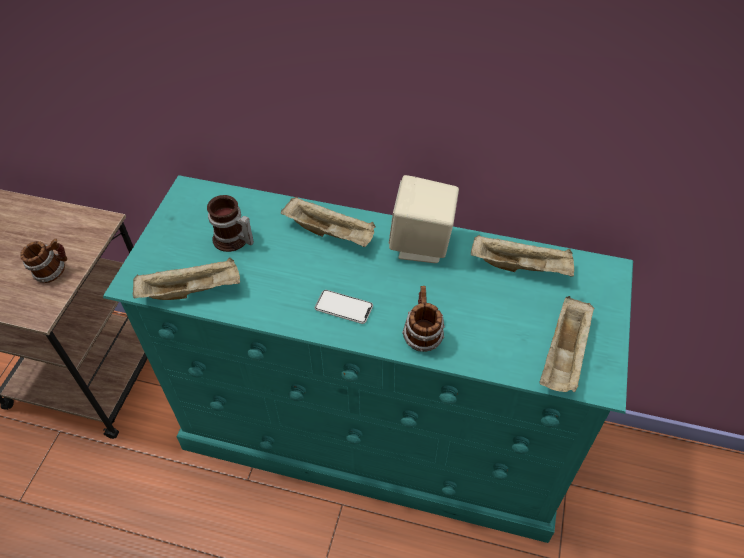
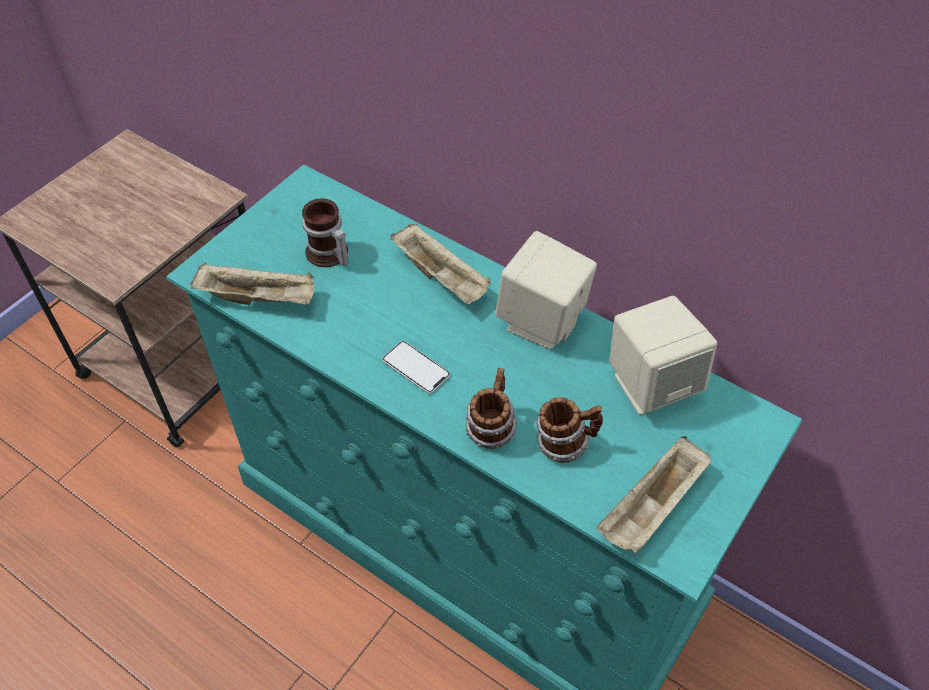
camera: 20 degrees right, 0 degrees up
mug [20,239,67,283] -> mug moved to [536,397,603,463]
beige tray [471,234,574,277] -> beige speaker [609,296,717,415]

